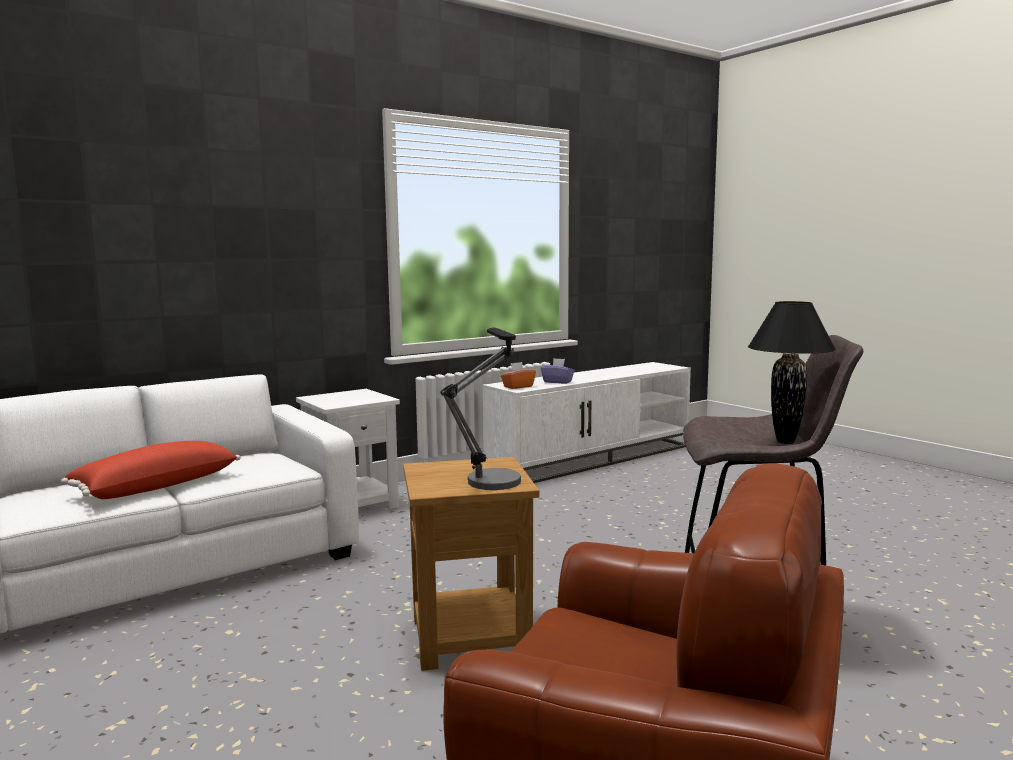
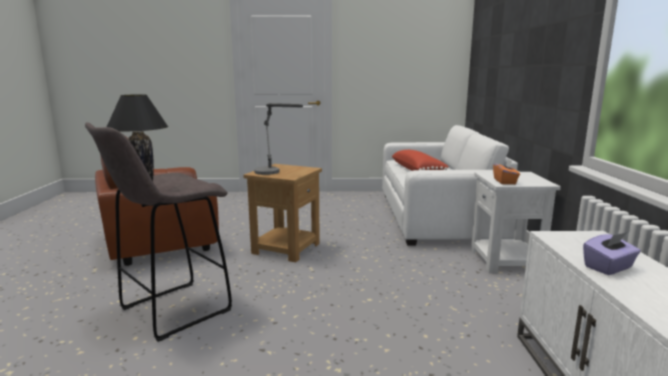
camera: 125 degrees right, 5 degrees up
orange tissue box [501,362,536,389] -> orange tissue box moved to [493,160,520,184]

